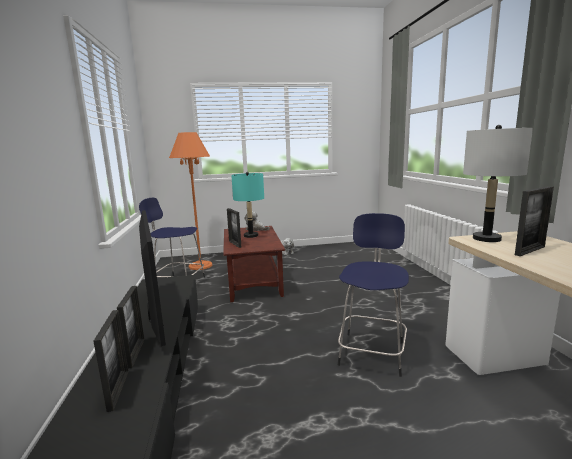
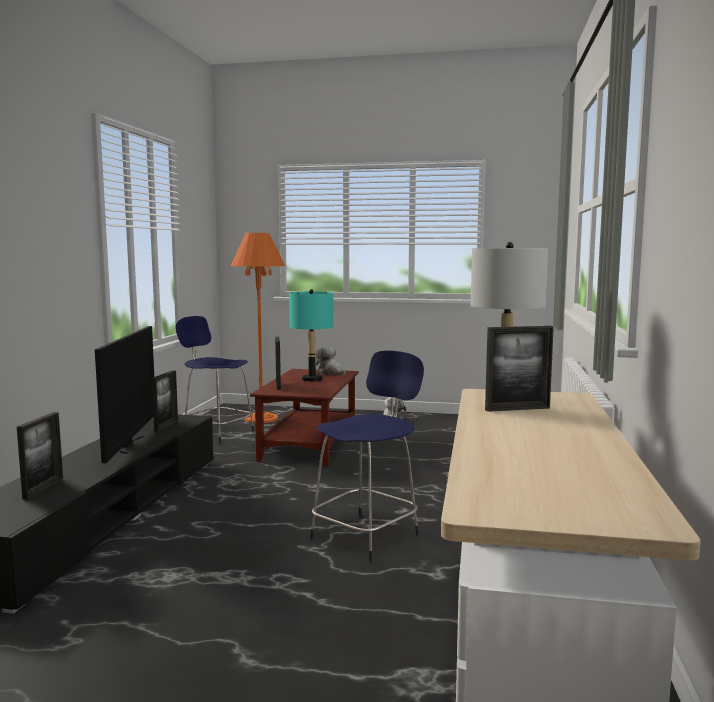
camera: 20 degrees right, 5 degrees down
picture frame [117,286,145,369] -> picture frame moved to [152,370,178,432]

